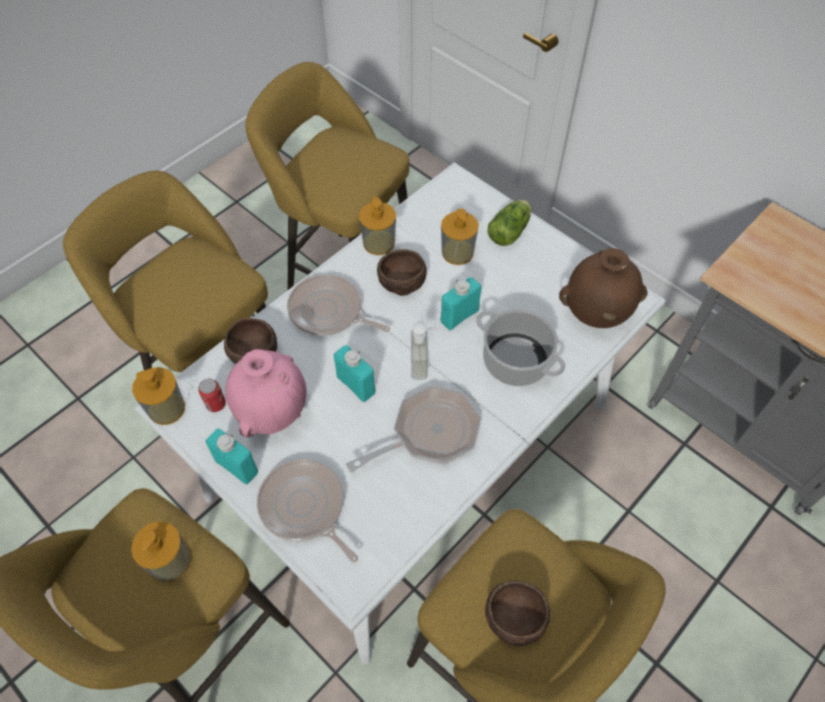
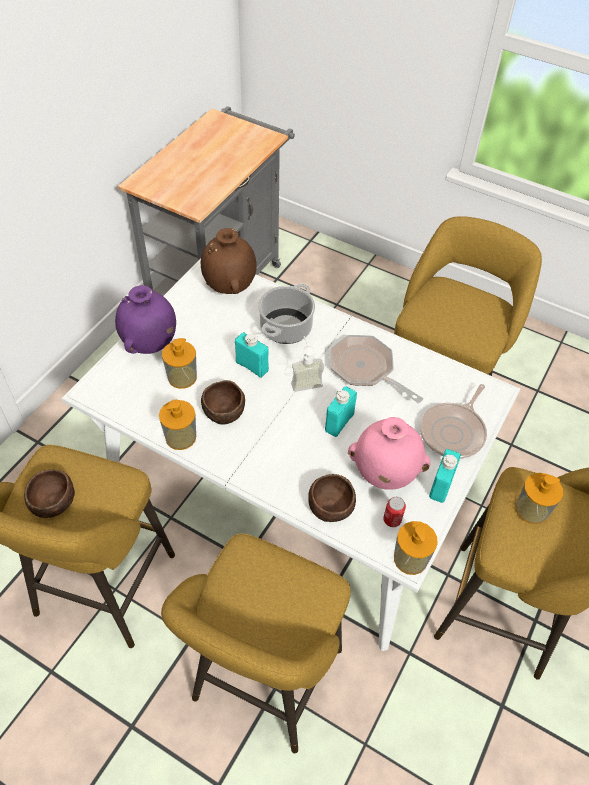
camera: 105 degrees left, 5 degrees down
frying pan [287,274,390,336] -> none
brown bowl [485,581,550,646] -> brown bowl moved to [24,470,75,518]
lettuce [488,200,531,246] -> purple vase [115,285,176,354]

